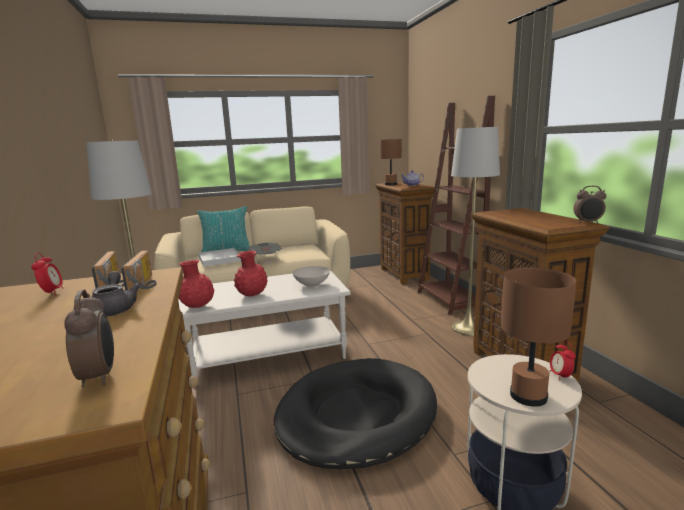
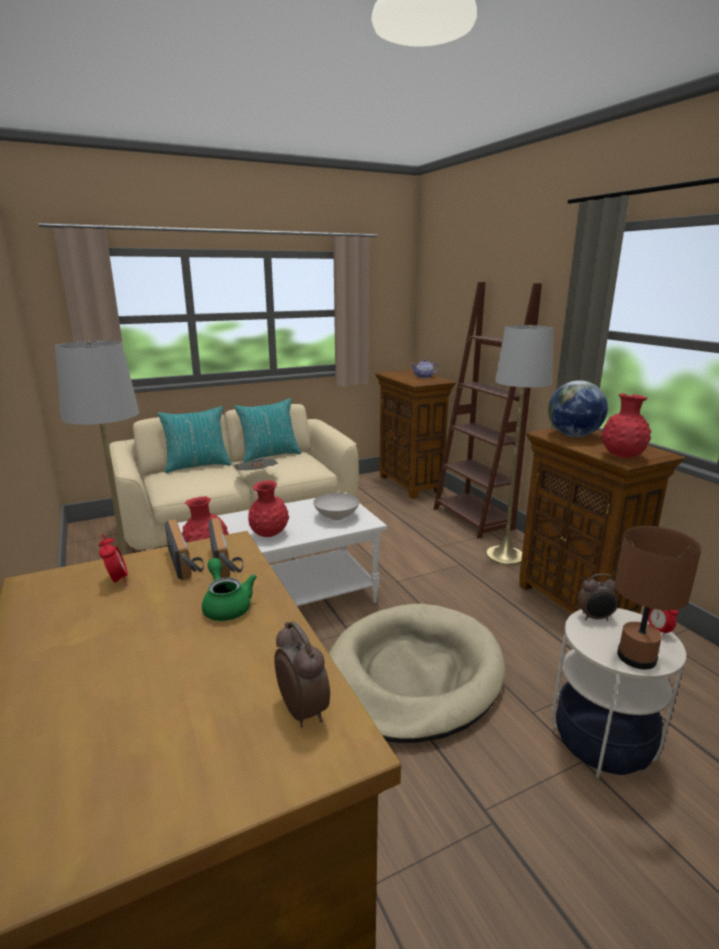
camera: 10 degrees left, 5 degrees up
grey teapot [92,271,141,316] -> green teapot [202,558,257,621]
white tray [198,248,241,267] -> none
black dog bed [274,358,437,469] -> beige dog bed [329,604,505,743]
brown table lamp [380,139,402,185] -> none
alarm clock [573,186,606,224] -> alarm clock moved to [577,574,618,621]
none -> turquoise pillow [234,398,301,462]
none -> globe [548,380,608,437]
none -> red vase [601,393,651,458]

